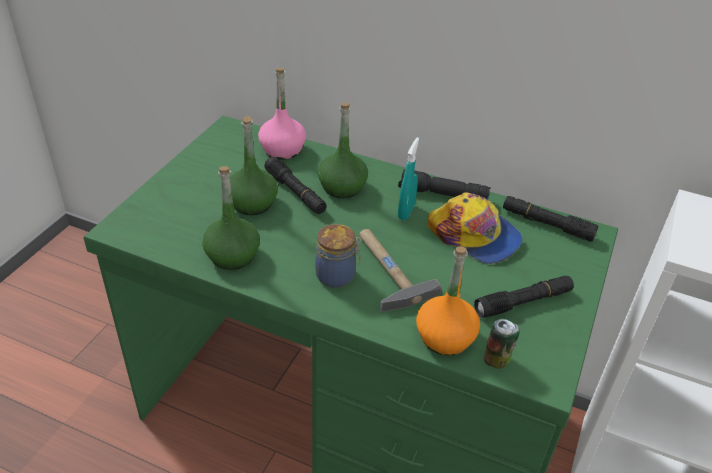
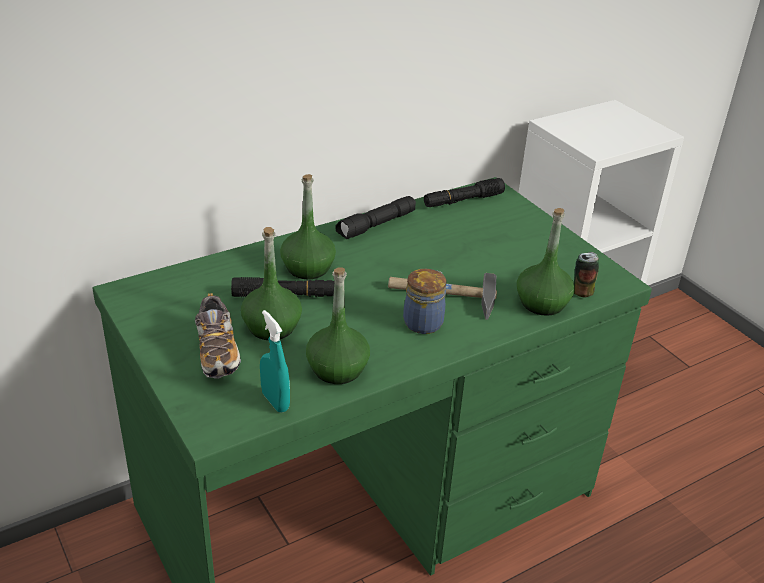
camera: 55 degrees left, 5 degrees down
pink bottle [258,68,306,160] -> none
turquoise spray bottle [398,137,419,220] -> turquoise spray bottle moved to [260,310,290,413]
orange bottle [416,246,480,355] -> green bottle [517,208,575,316]
cap [427,192,523,264] -> none
black flashlight [474,276,574,318] -> none
none -> shoe [195,293,241,379]

